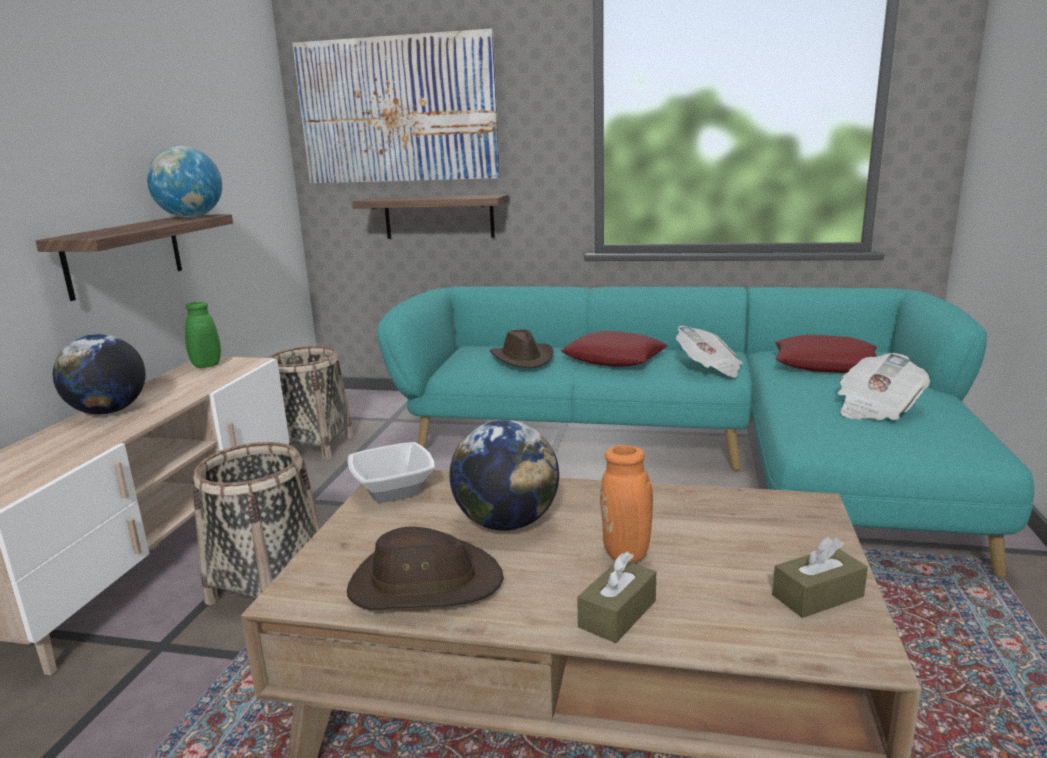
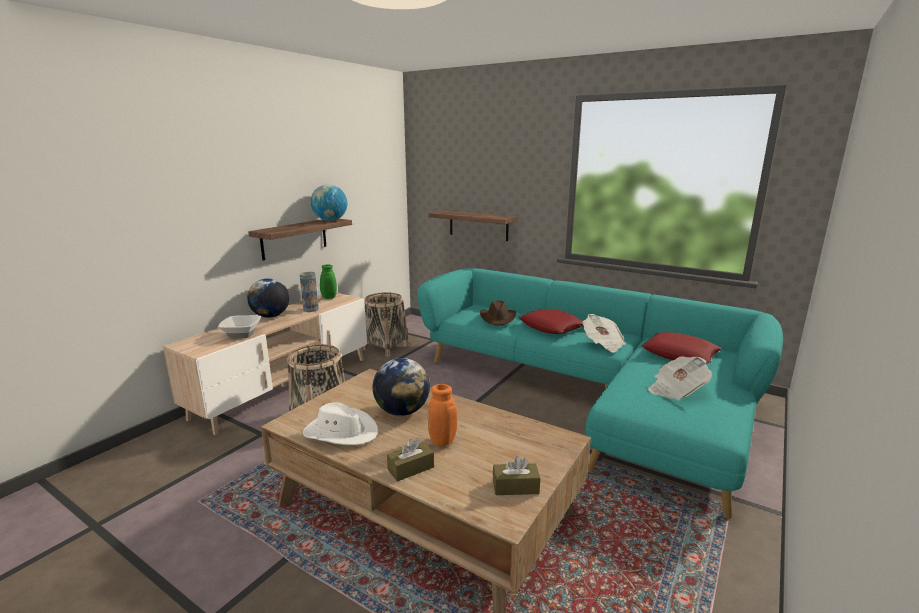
camera: 20 degrees right, 0 degrees up
picture [292,28,500,184] -> none
bowl [347,442,435,503] -> bowl moved to [218,315,261,338]
brown hat [347,526,504,610] -> white hat [303,402,378,445]
none -> vase [300,272,319,312]

